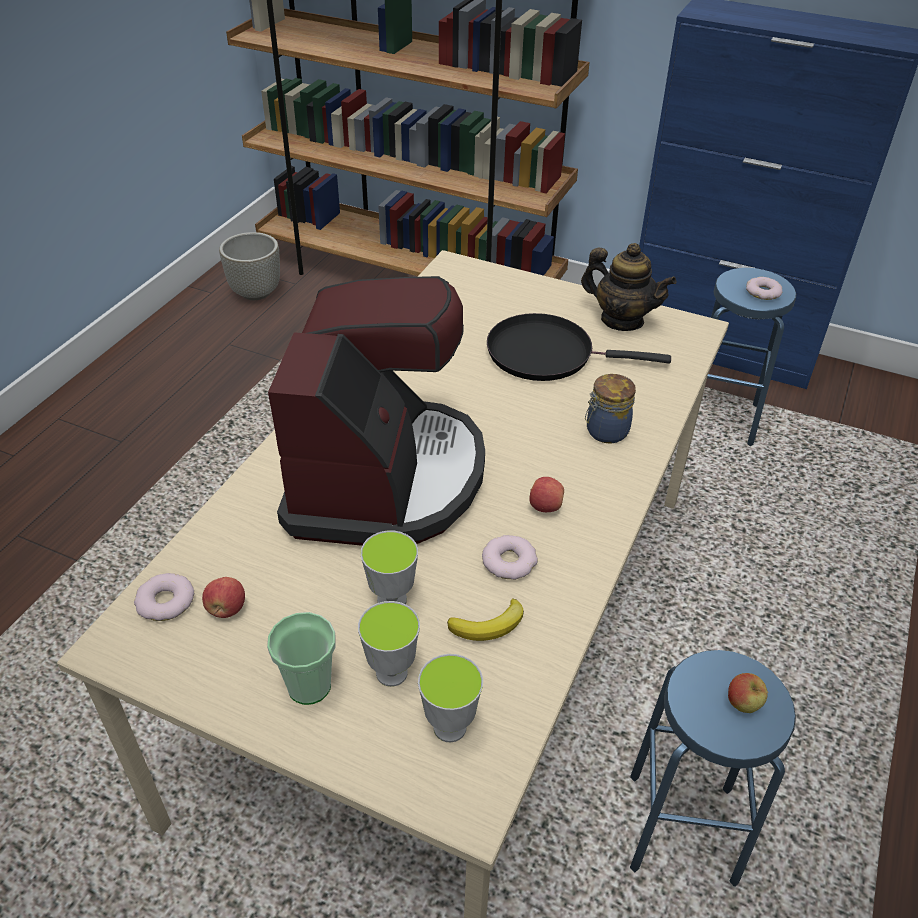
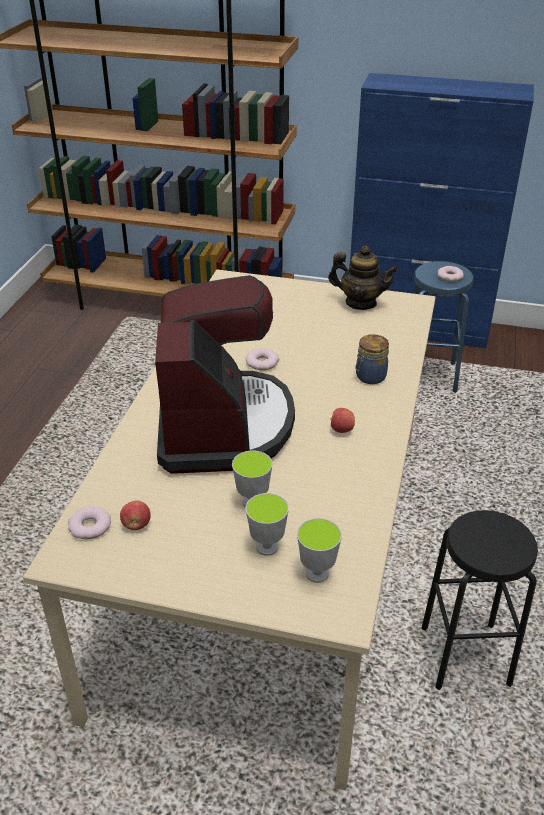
camera: 10 degrees left, 5 degrees down
grey planter [219,232,280,300] -> none
cup [267,612,336,705] -> none
banana [447,598,524,641] -> none
donut [482,535,538,580] -> donut moved to [246,349,279,370]
black frying pan [487,313,671,381] -> none
blue stool [630,650,796,887] -> black stool [422,510,538,690]
apple [728,673,768,713] -> none

